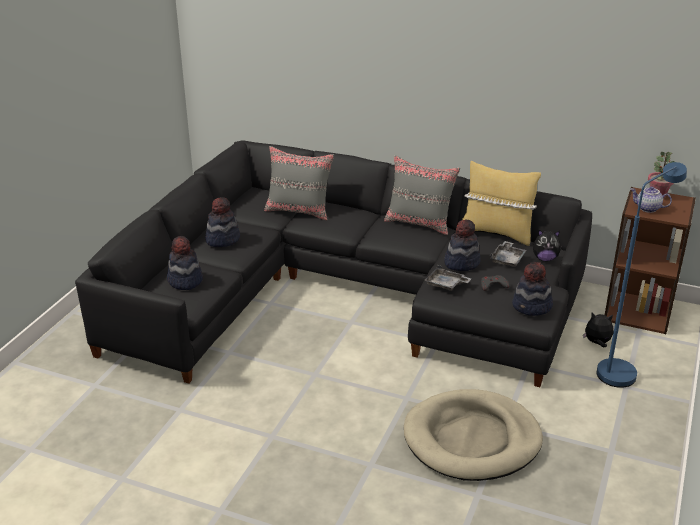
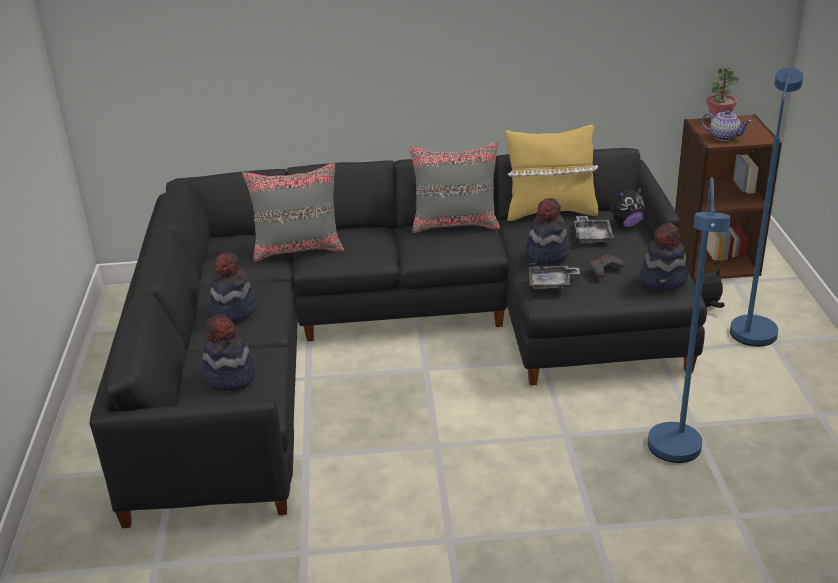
camera: 25 degrees left, 0 degrees up
beige dog bed [404,389,543,481] -> blue floor lamp [648,177,731,463]
teapot [630,186,672,213] -> teapot turned 150 degrees counterclockwise [701,110,751,141]

